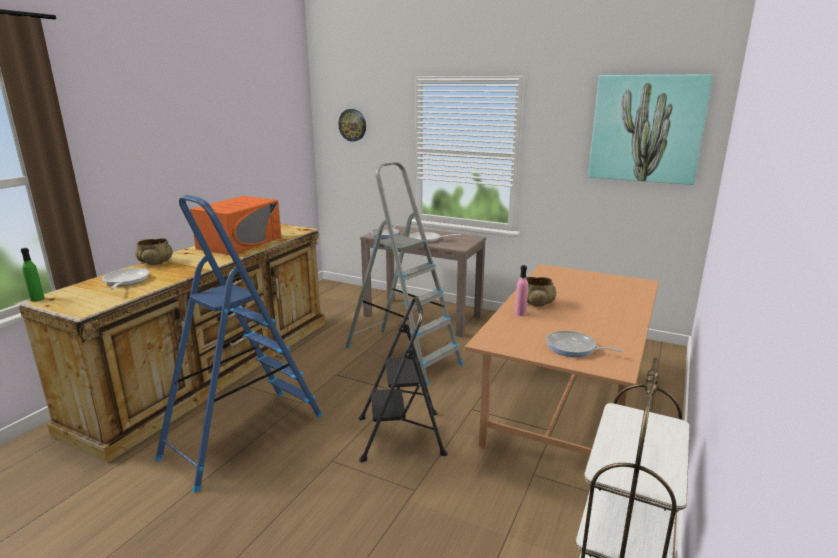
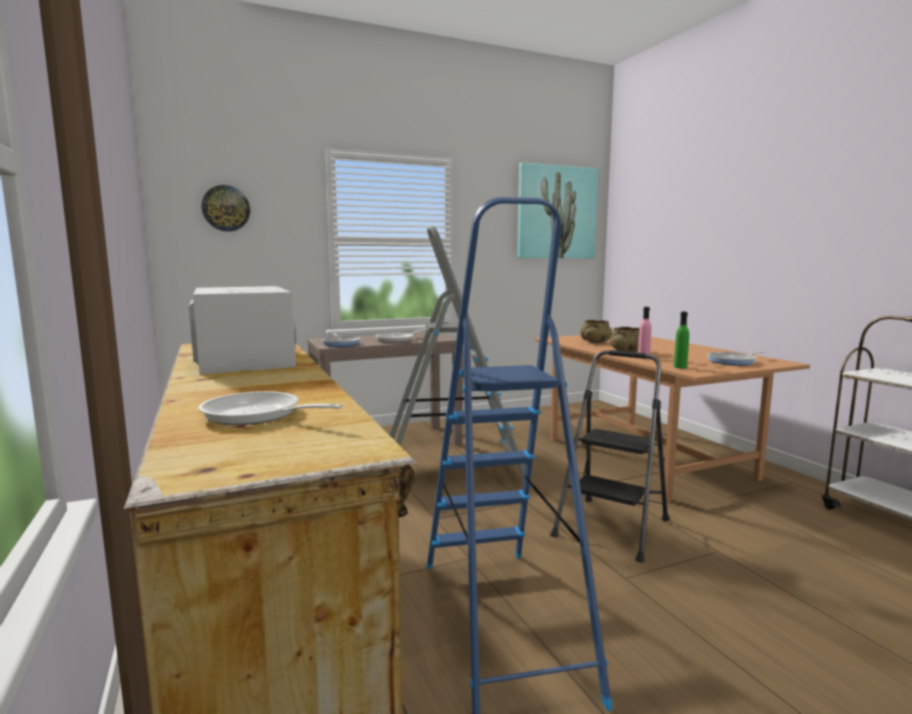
camera: 50 degrees left, 10 degrees down
green bottle [21,248,45,302] -> green bottle moved to [674,312,689,369]
beige bowl [135,238,173,265] -> beige bowl moved to [580,320,612,343]
orange microwave [190,196,281,255] -> white microwave [189,286,297,374]

